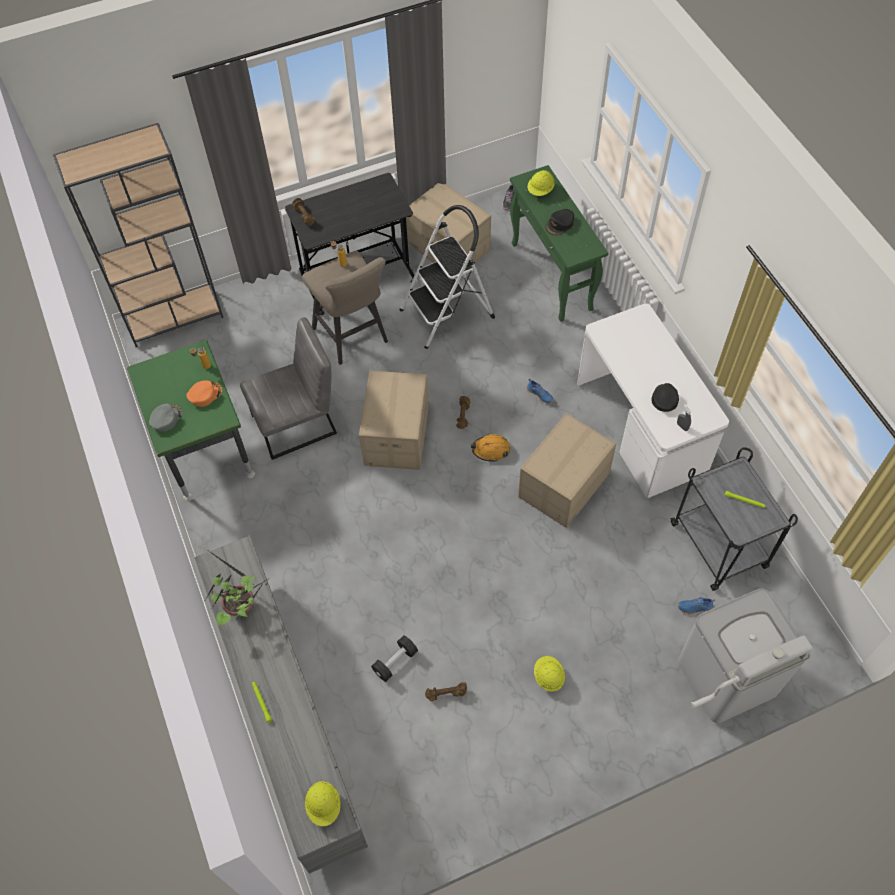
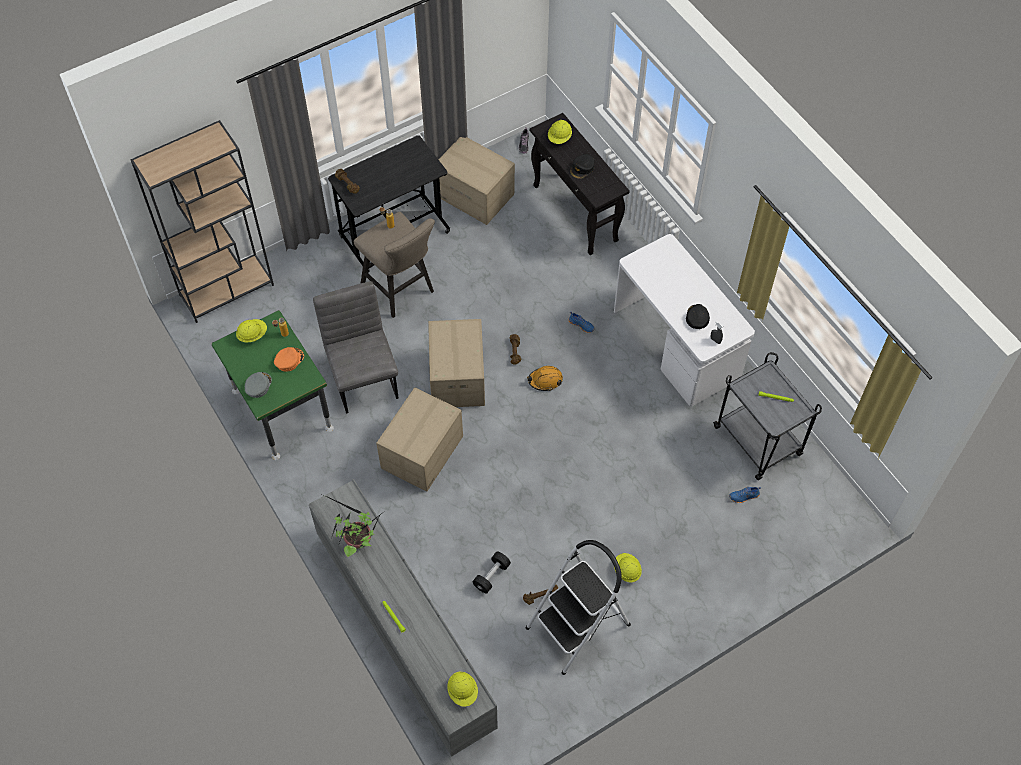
camera: 10 degrees left, 0 degrees up
grey chair [240,317,337,460] -> grey chair turned 75 degrees counterclockwise [313,281,399,414]
step ladder [399,205,495,349] -> step ladder moved to [525,540,631,675]
green console table [510,165,608,322] -> black console table [530,113,630,255]
cardboard box [518,413,616,528] -> cardboard box moved to [376,387,463,492]
grey washing machine [678,588,813,723] -> none
none -> yellow hard hat [236,319,267,342]

